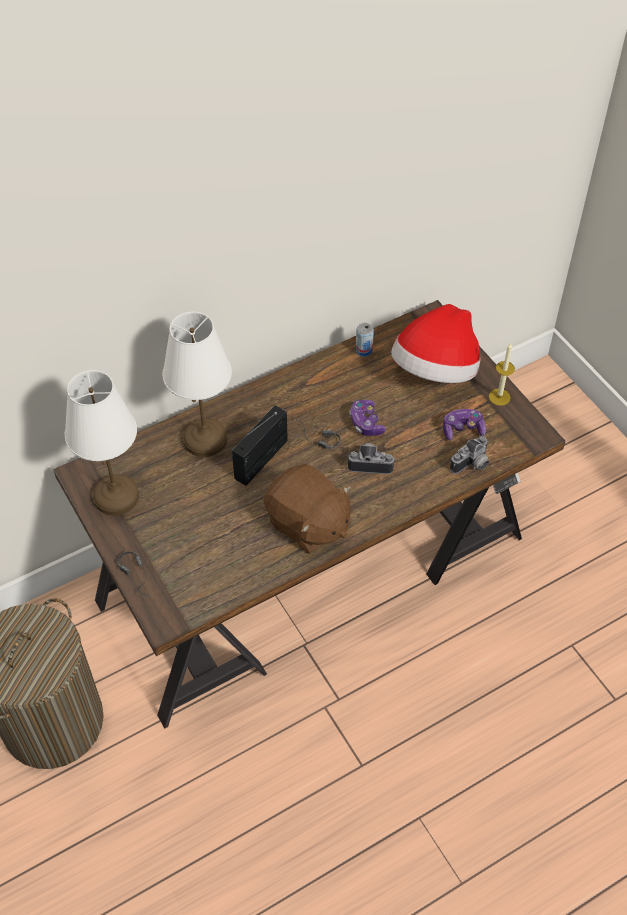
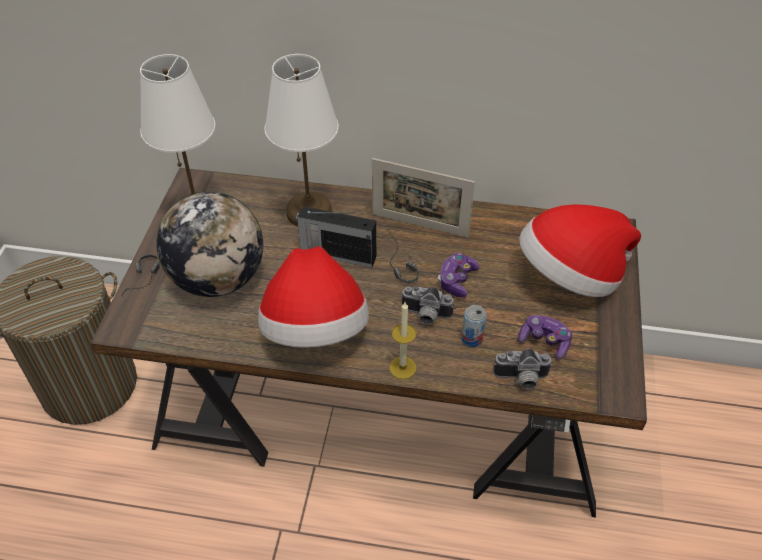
camera: 40 degrees right, 5 degrees down
radio [232,405,288,486] -> radio turned 150 degrees counterclockwise [296,206,376,268]
brown plush toy [264,464,351,554] -> hat [258,246,369,348]
camera [348,443,395,474] -> camera turned 150 degrees clockwise [401,286,454,325]
can [356,323,374,357] -> can moved to [461,305,487,347]
candle [489,342,515,406] -> candle moved to [389,302,417,379]
none -> globe [156,192,263,297]
none -> picture frame [372,158,475,238]

